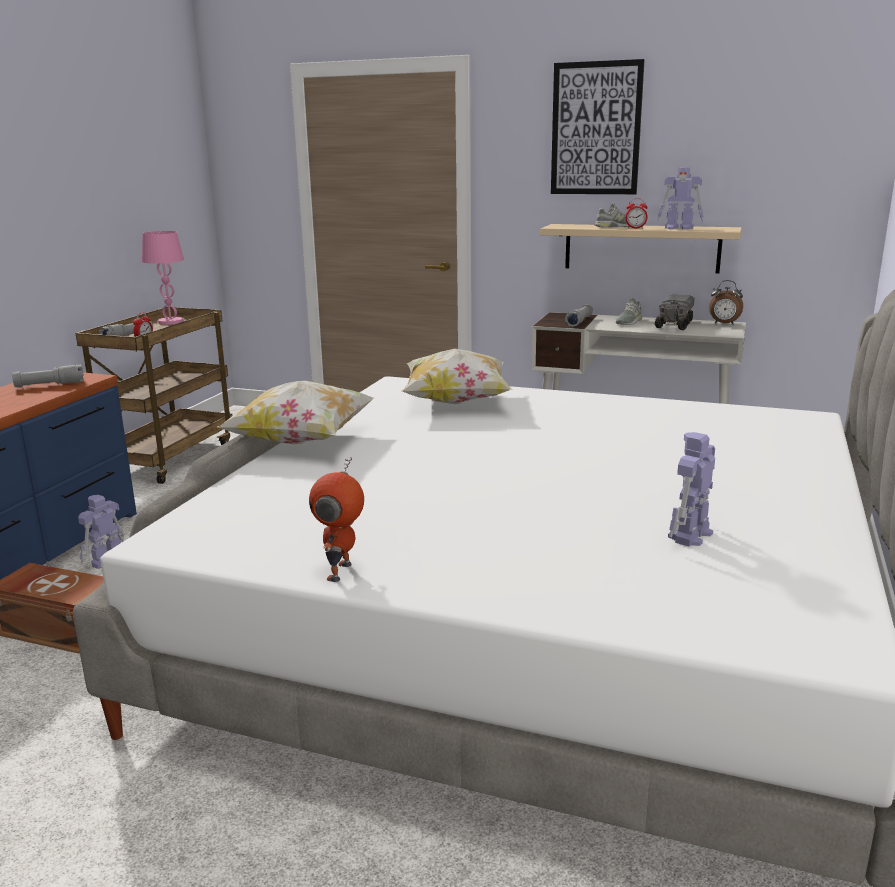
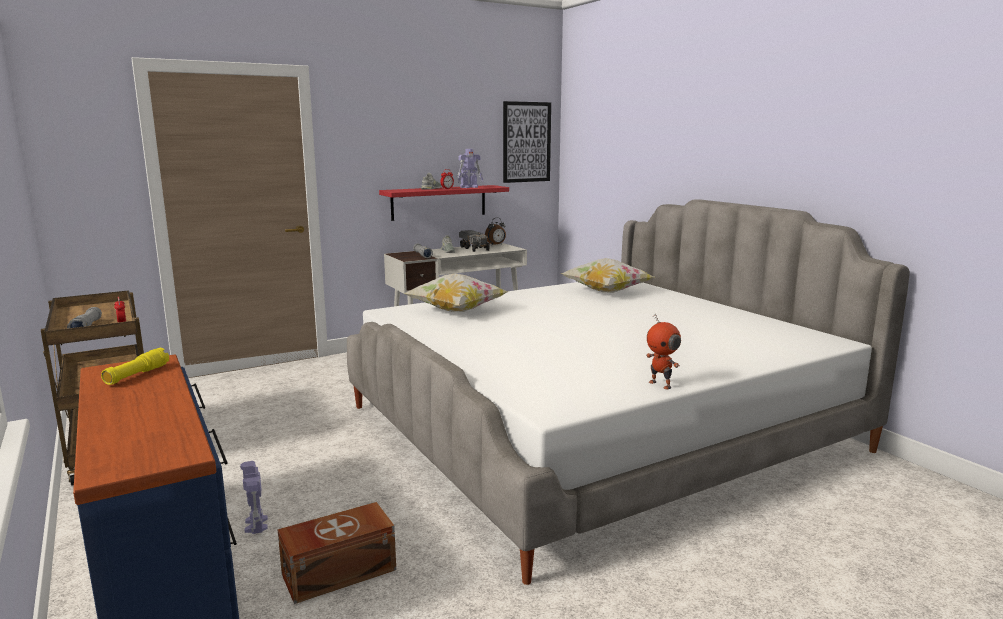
camera: 50 degrees left, 5 degrees down
grey flashlight [12,364,84,387] -> yellow flashlight [101,348,169,385]
pink table lamp [142,231,184,325] -> none
pillow [218,381,374,444] -> pillow moved to [561,258,654,293]
beige shelf [540,224,742,274] -> red shelf [379,185,509,221]
picture [551,59,645,194] -> picture moved to [503,101,551,183]
toy robot [668,432,715,546] -> none

